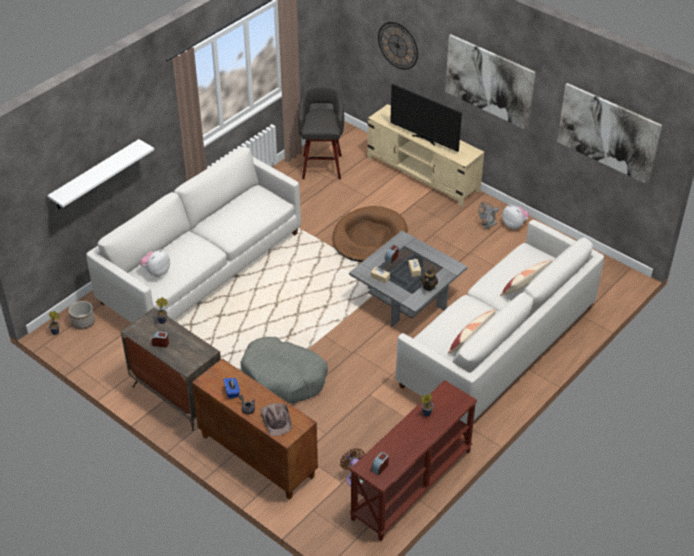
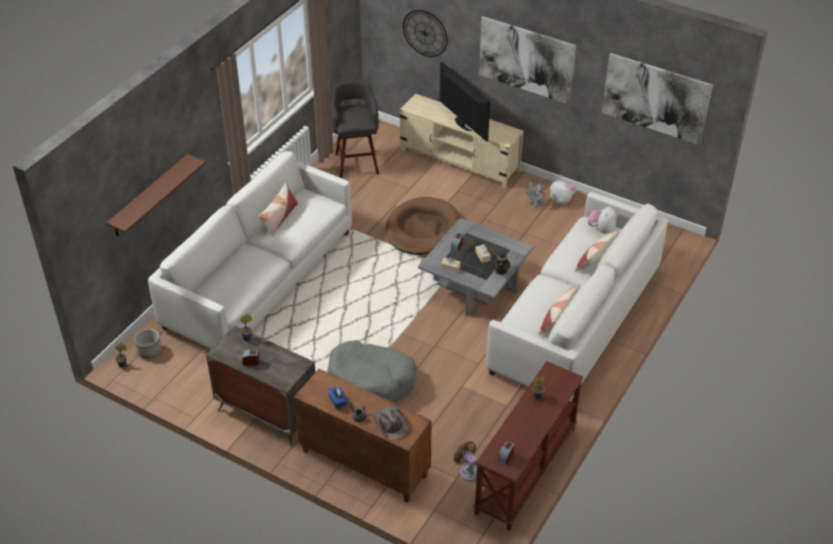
camera: 10 degrees left, 0 degrees up
white shelf [47,139,154,209] -> brown shelf [106,154,206,236]
plush toy [140,249,170,277] -> plush toy moved to [588,206,616,234]
television [390,84,462,152] -> television turned 150 degrees counterclockwise [440,62,490,142]
none -> pillow [259,183,299,236]

